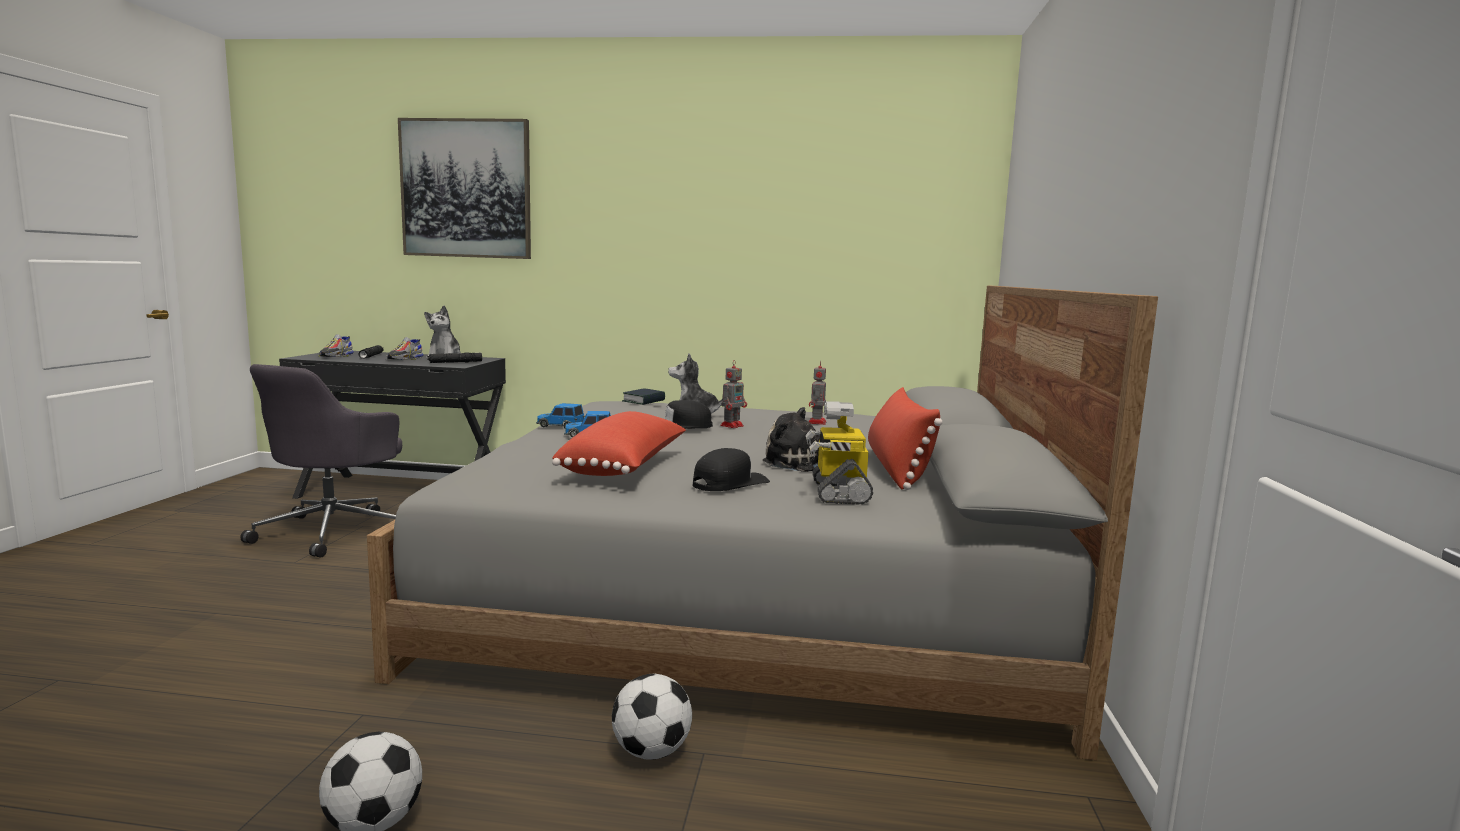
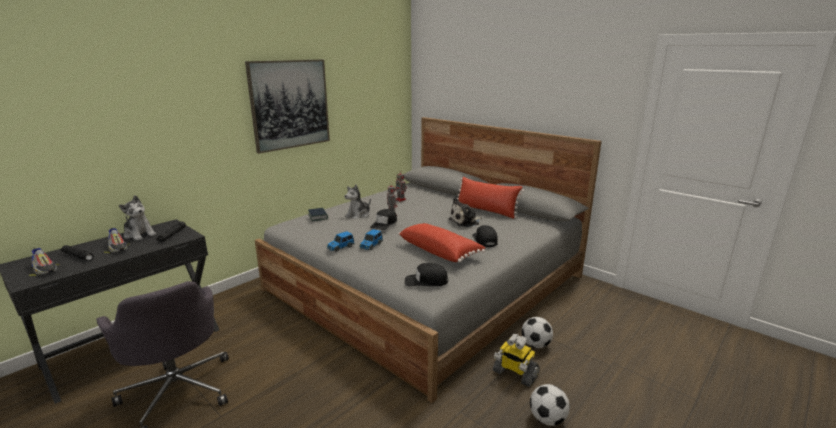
camera: 55 degrees left, 10 degrees up
picture [398,118,531,259] -> picture moved to [245,60,330,154]
toy robot [806,401,873,505] -> toy robot moved to [493,334,540,387]
none -> black cap [405,263,448,286]

